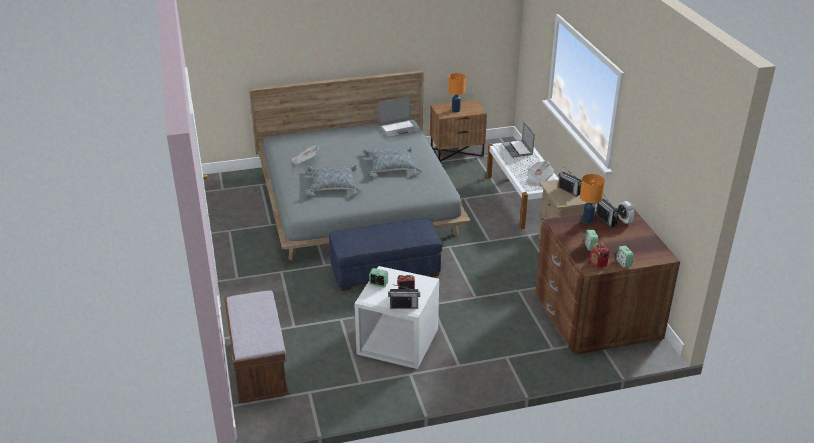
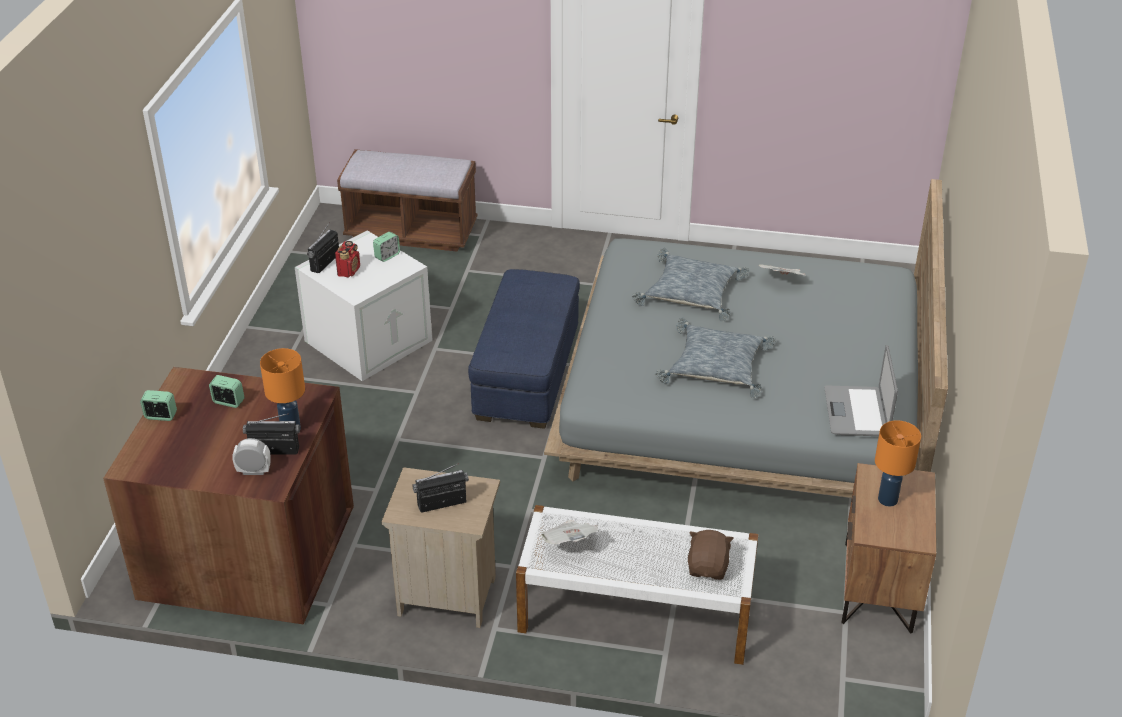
camera: 115 degrees right, 5 degrees up
laptop [502,121,535,158] -> brown plush toy [688,530,734,580]
radio [590,242,609,268] -> none

